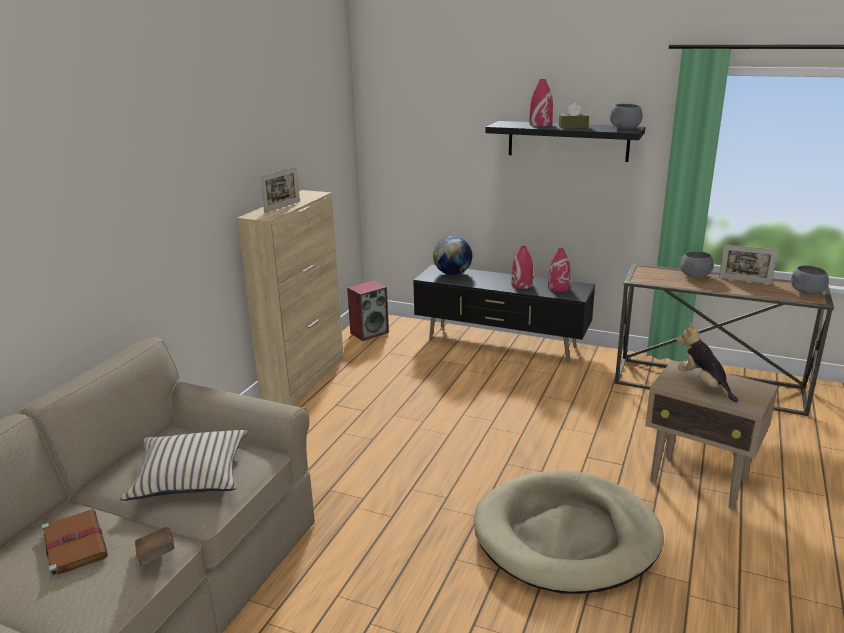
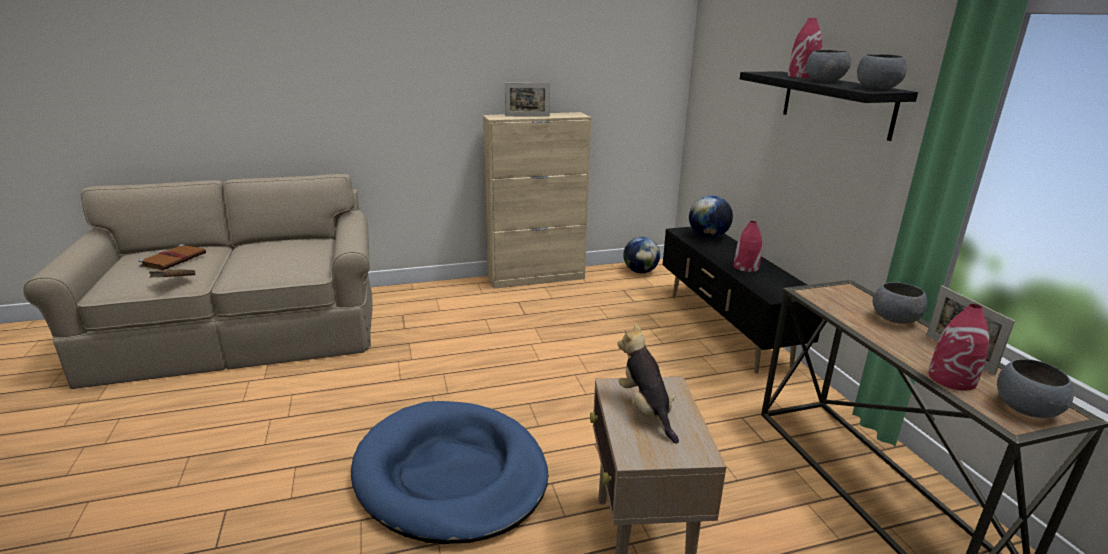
camera: 50 degrees right, 0 degrees up
beige pillow [120,430,247,501] -> none
speaker [347,280,389,341] -> globe [623,237,660,273]
beige dog bed [474,470,664,594] -> blue dog bed [351,401,548,544]
red vase [548,248,570,292] -> red vase moved to [928,304,989,391]
brown tissue box [559,103,589,129] -> grey bowl [806,50,851,82]
plush toy [676,323,738,403] -> plush toy turned 45 degrees counterclockwise [617,323,679,443]

